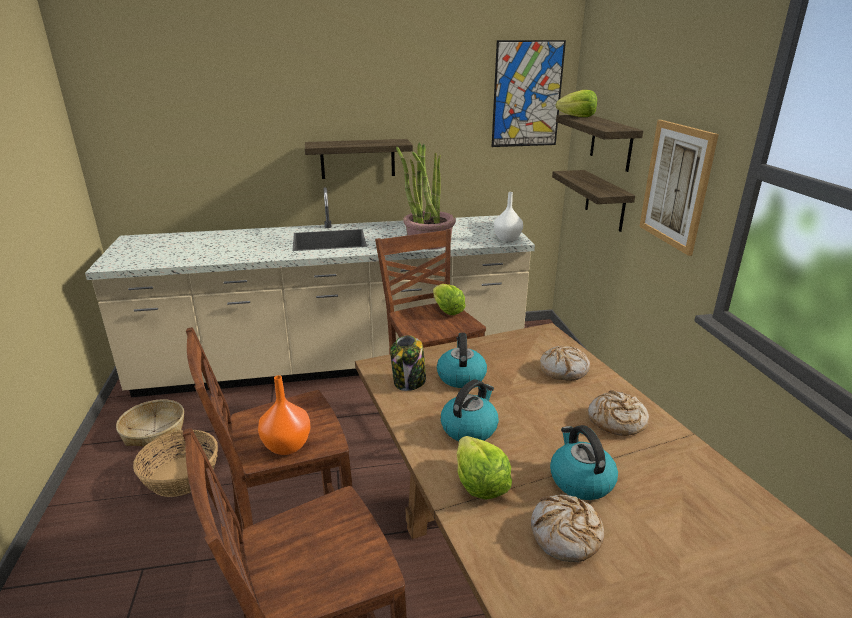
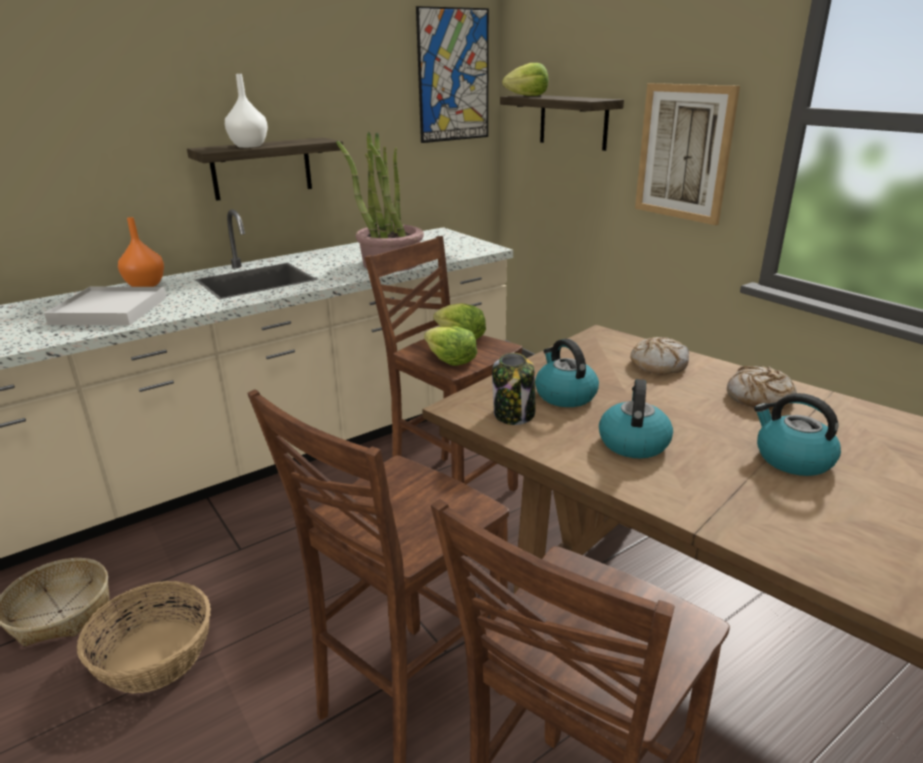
camera: 25 degrees left, 0 degrees up
orange vase [258,375,310,455] -> orange vase moved to [118,217,164,287]
lettuce [457,436,512,500] -> lettuce moved to [424,326,477,366]
white vase [494,192,523,242] -> white vase moved to [225,74,268,148]
bread [531,494,604,562] -> none
shelf [552,170,635,232] -> none
none -> white tray [44,287,166,325]

